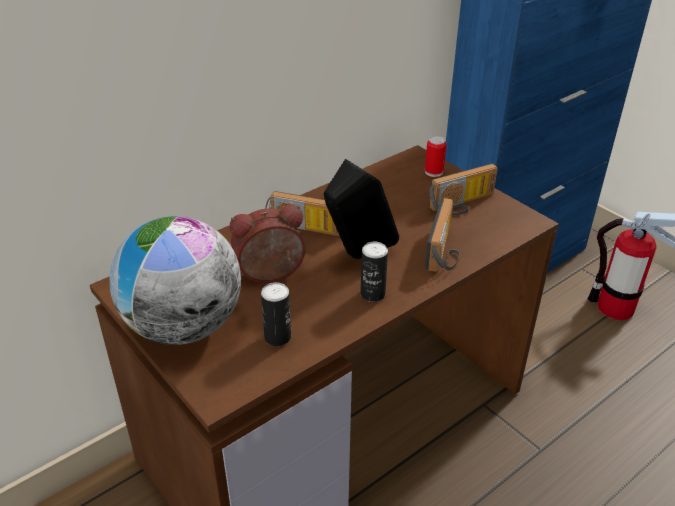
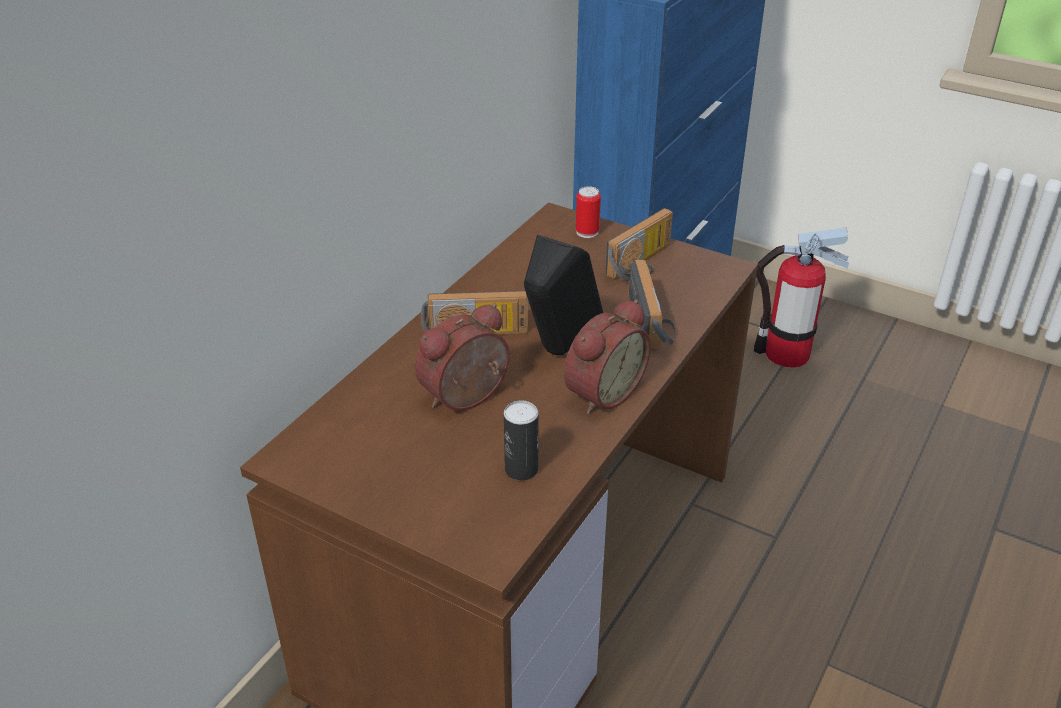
camera: 20 degrees left, 0 degrees up
globe [109,216,241,345] -> none
can [360,242,388,302] -> alarm clock [564,299,651,414]

